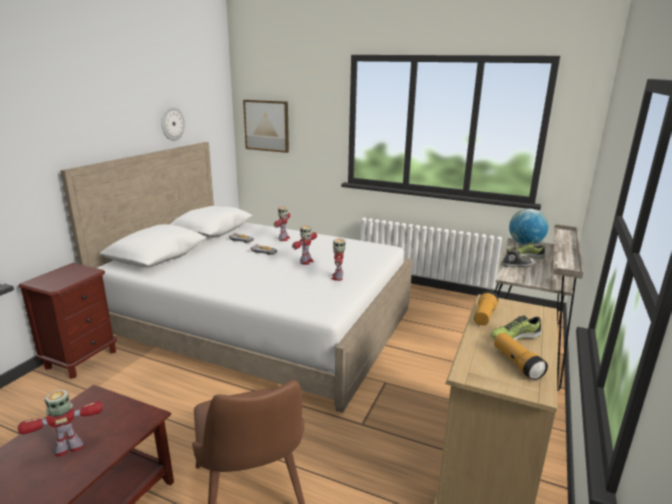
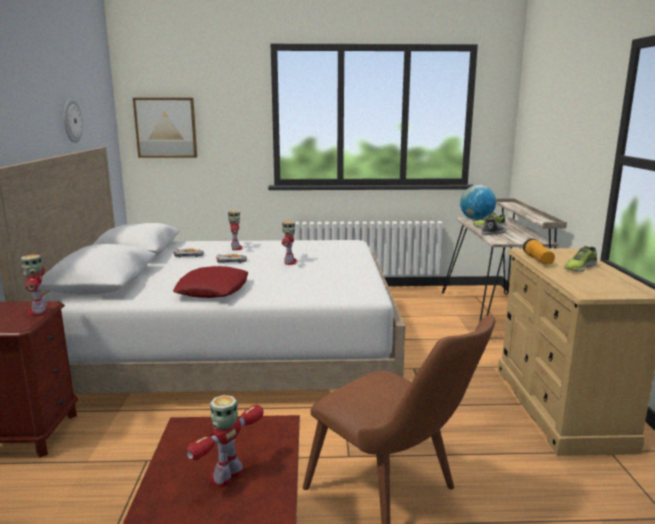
camera: 25 degrees left, 5 degrees down
toy robot [331,239,346,281] -> toy robot moved to [21,255,47,316]
flashlight [494,333,548,380] -> none
none -> red pillow [173,266,248,298]

